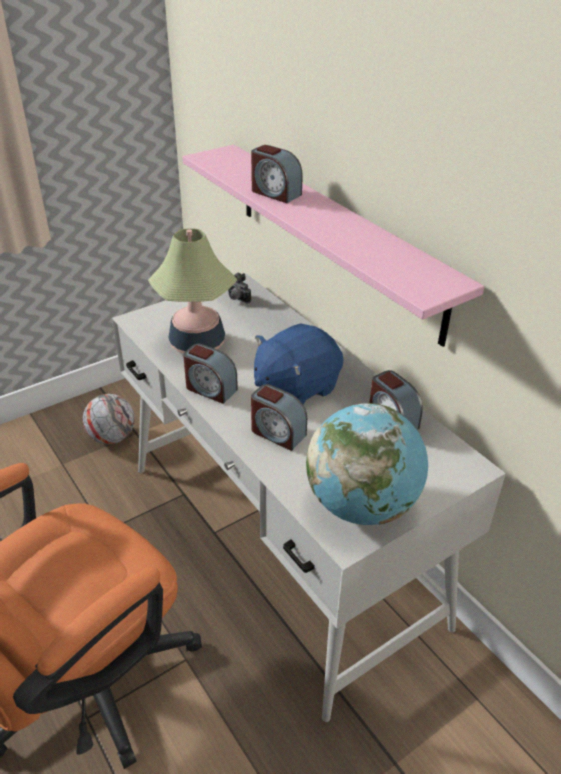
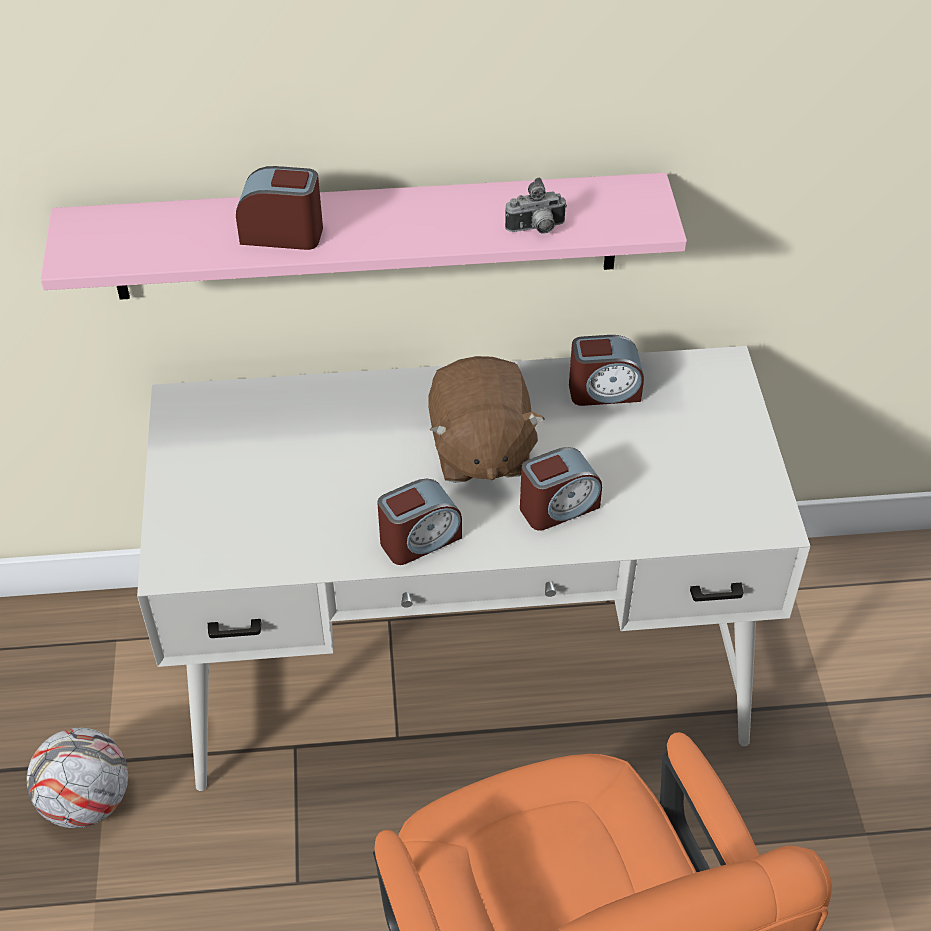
camera: 60 degrees left, 10 degrees up
table lamp [148,228,238,353] -> none
camera [228,273,251,303] -> camera moved to [505,178,567,234]
alarm clock [251,145,303,203] -> alarm clock turned 150 degrees counterclockwise [236,166,323,250]
blue plush toy [254,323,344,405] -> brown plush toy [428,356,545,483]
globe [306,403,428,525] -> none

